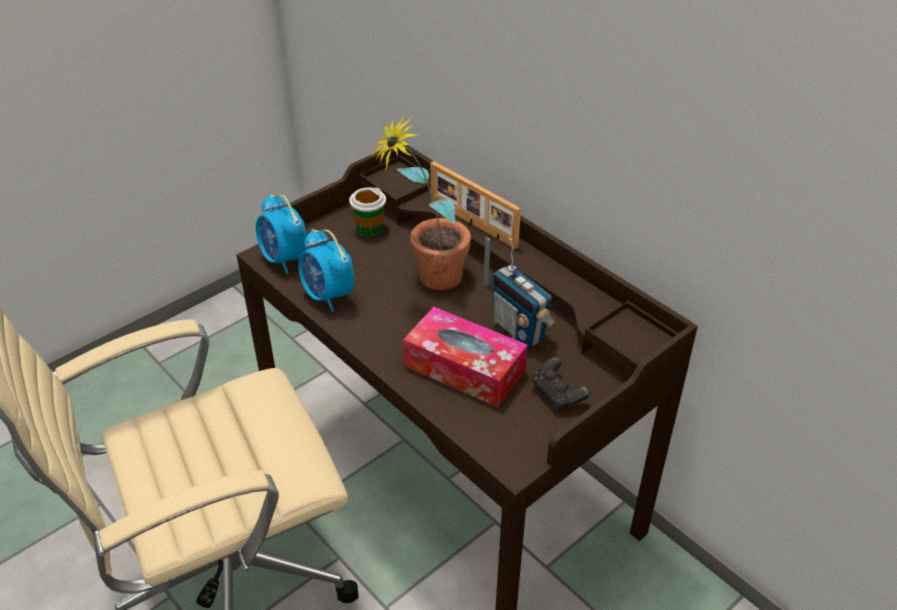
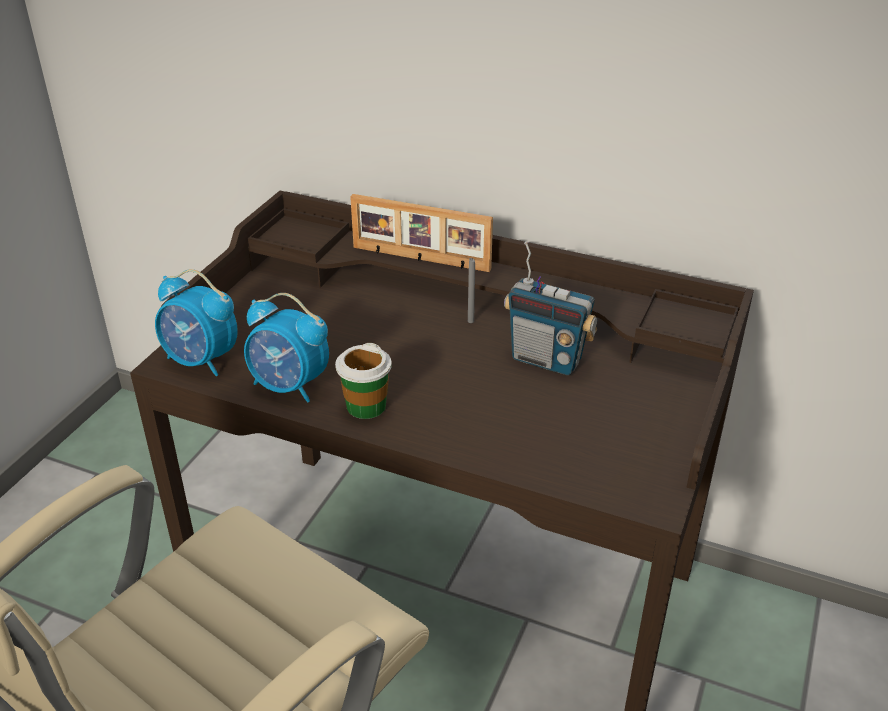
camera: 25 degrees left, 5 degrees down
cup [349,187,386,237] -> cup moved to [335,343,392,419]
potted plant [370,116,471,290] -> none
tissue box [403,307,528,407] -> none
black game controller [532,357,591,411] -> none

